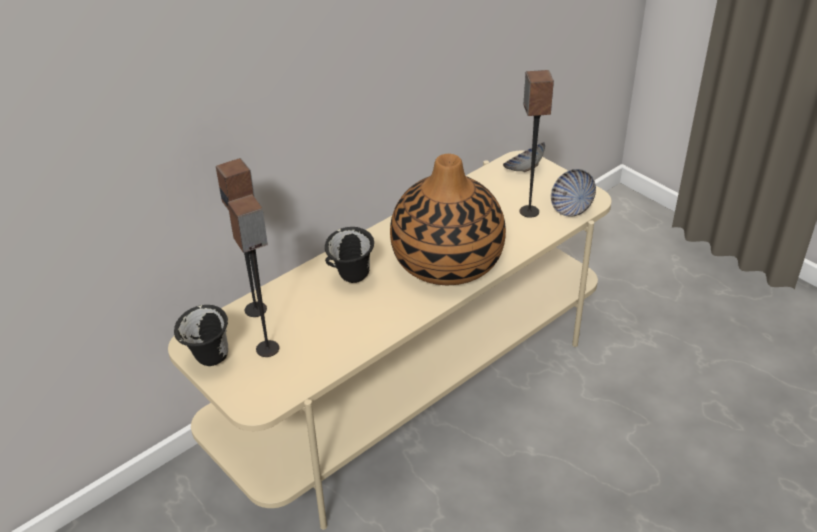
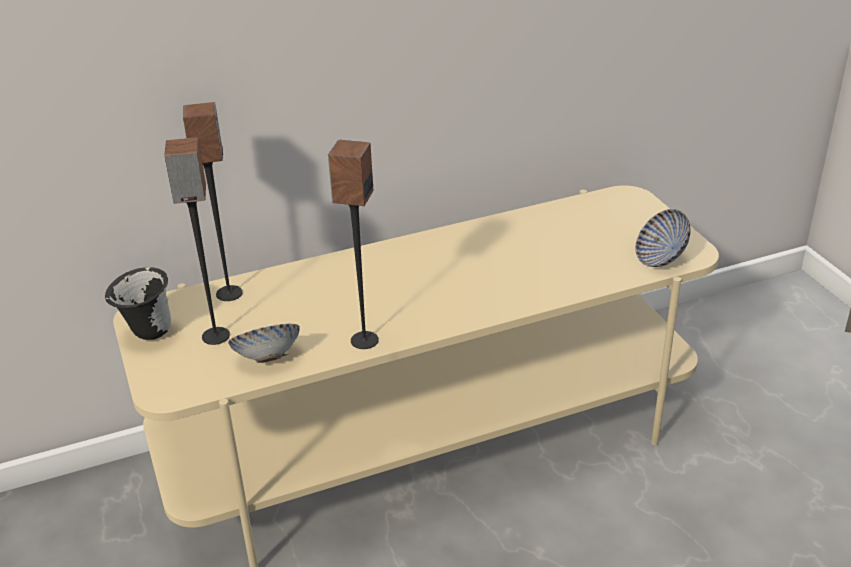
camera: 20 degrees right, 5 degrees down
black mug [325,227,374,283] -> none
vase [390,154,506,285] -> none
bowl [503,142,545,172] -> bowl moved to [228,324,300,363]
speaker [520,70,554,218] -> speaker moved to [328,140,379,349]

